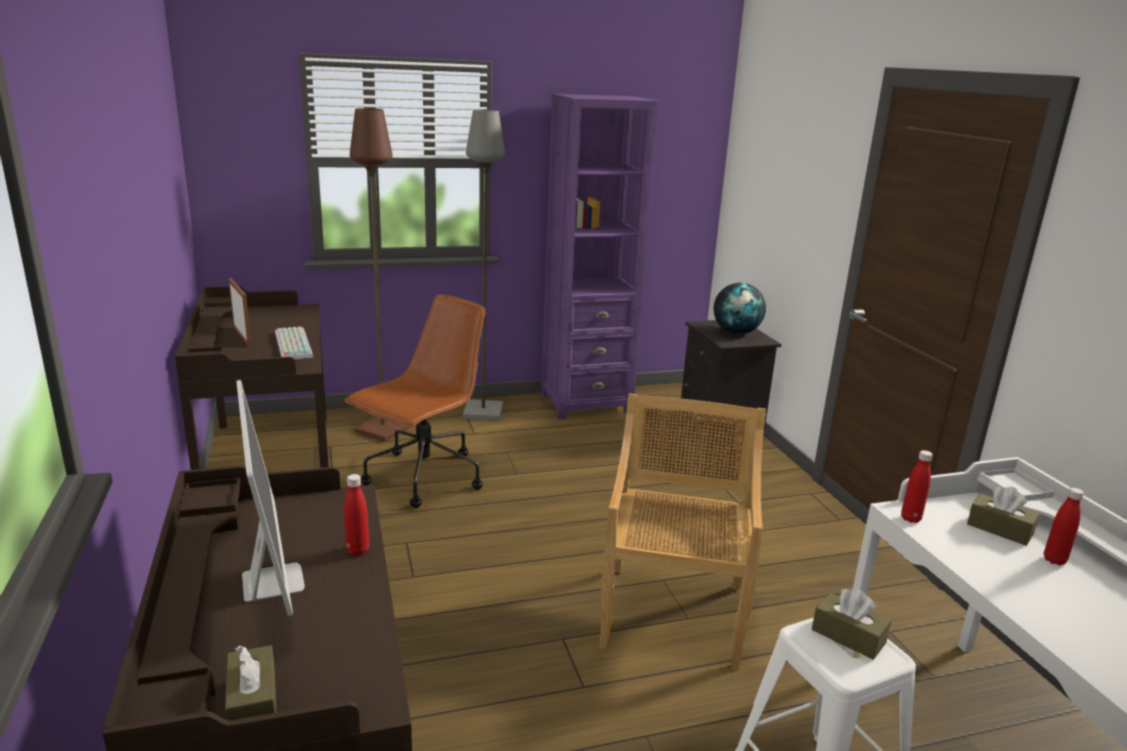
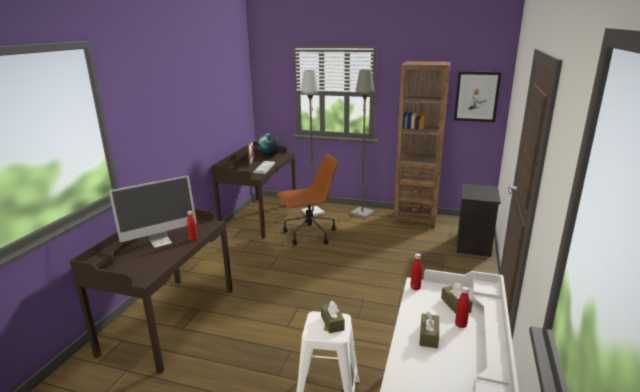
camera: 35 degrees right, 0 degrees up
brown tissue box [225,645,276,720] -> brown tissue box moved to [419,312,439,348]
monitor [236,380,305,616] -> monitor turned 45 degrees clockwise [109,175,197,248]
brown floor lamp [350,108,410,442] -> grey floor lamp [301,70,325,216]
purple bookcase [541,94,659,420] -> brown bookcase [393,61,451,228]
beige chair [599,393,766,670] -> none
globe [714,283,766,334] -> globe moved to [258,133,281,156]
none -> picture [454,71,502,122]

